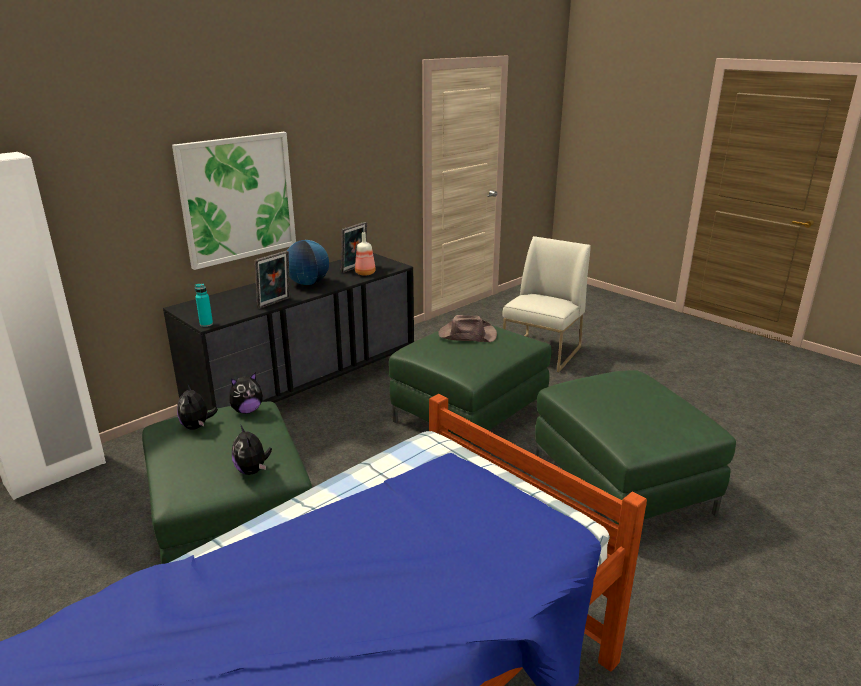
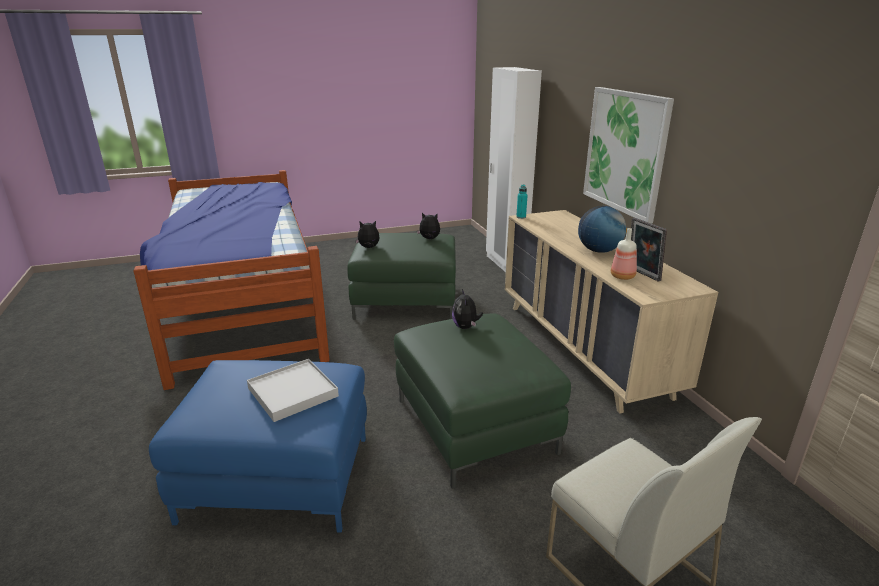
camera: 115 degrees right, 0 degrees up
black dresser [163,253,414,411] -> beige dresser [505,210,718,413]
plush toy [229,372,263,414] -> plush toy moved to [452,289,483,329]
picture frame [255,251,290,309] -> none
brown hat [438,315,497,342] -> none
green ottoman [535,370,736,525] -> blue ottoman [149,360,367,533]
none -> white tray [247,359,339,422]

